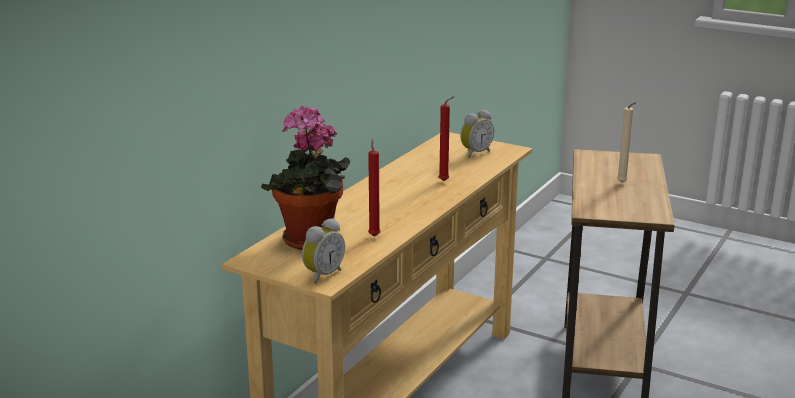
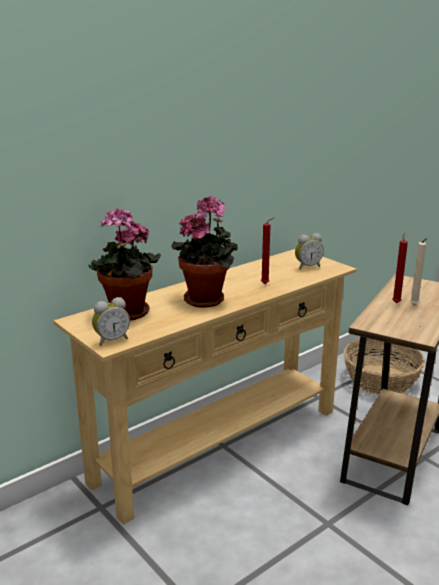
camera: 20 degrees right, 0 degrees up
red candle [368,139,381,237] -> red candle moved to [392,232,408,303]
none -> potted plant [171,195,238,308]
none -> basket [343,338,425,395]

